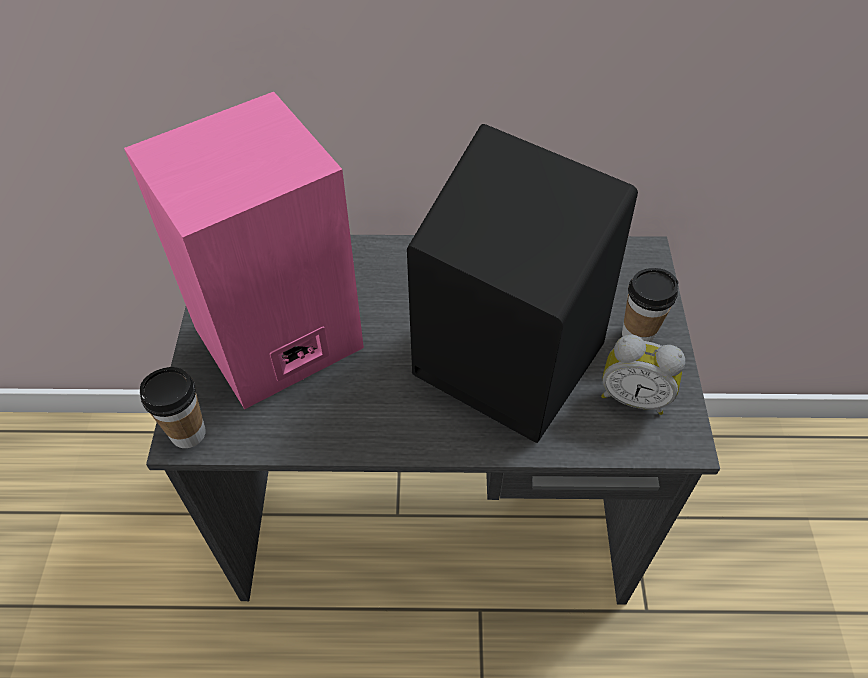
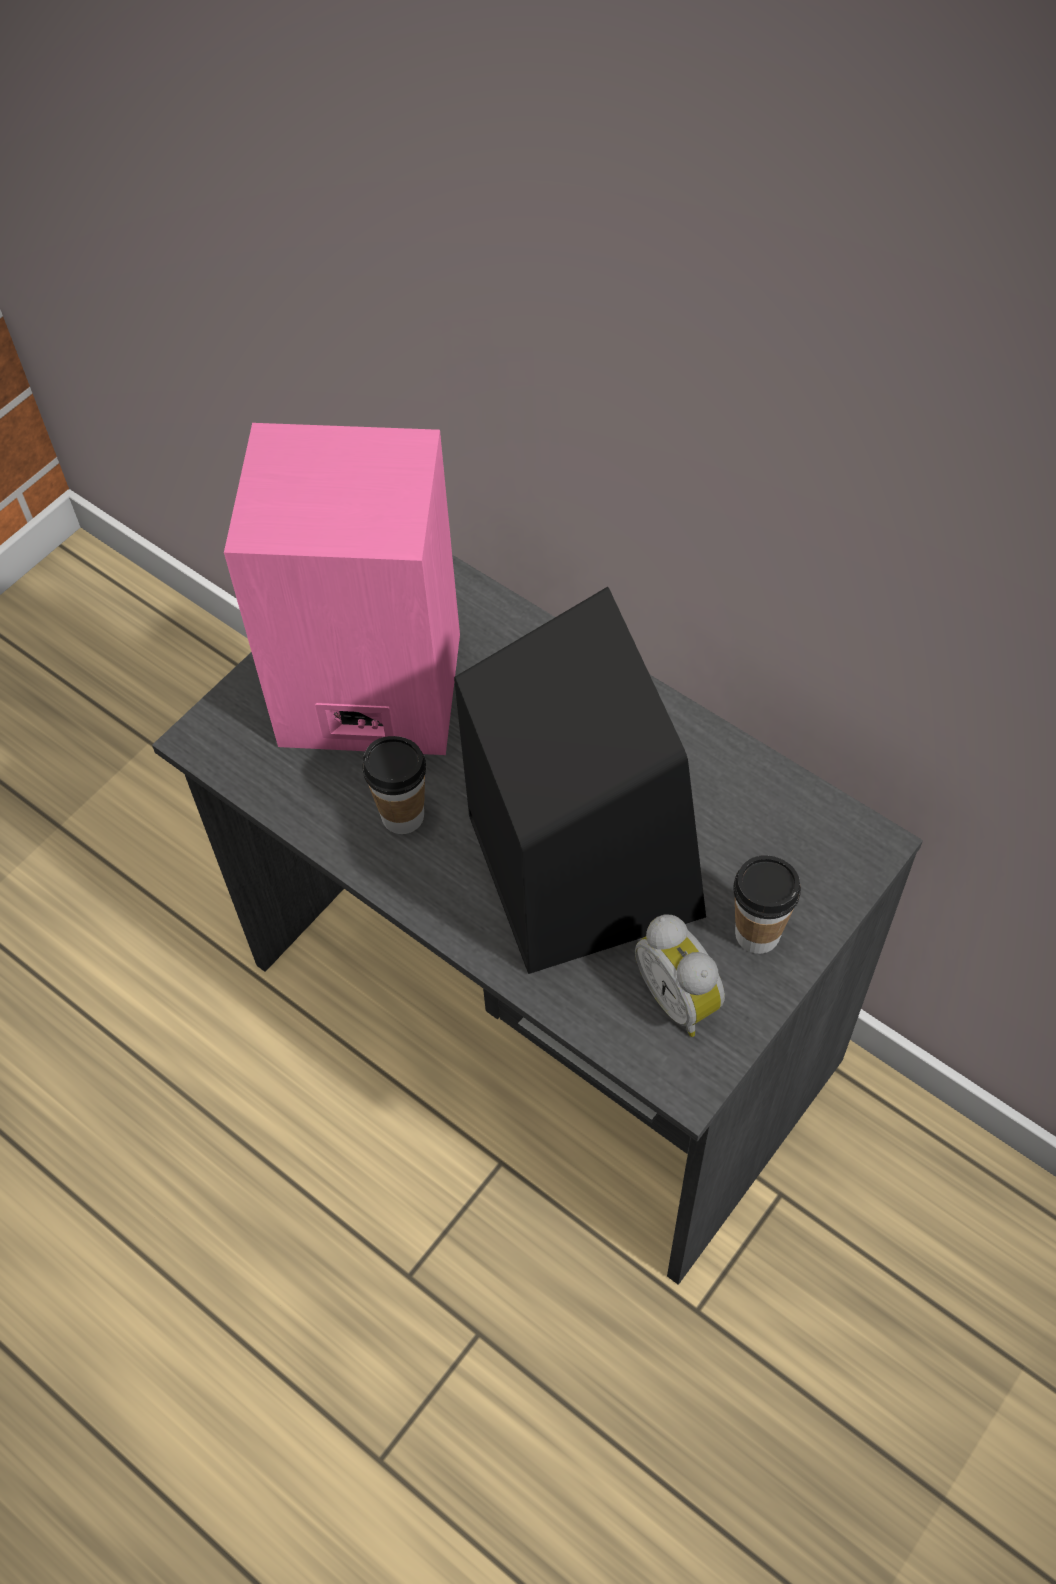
camera: 40 degrees right, 5 degrees up
cup [140,367,206,448] -> cup moved to [362,736,426,834]

